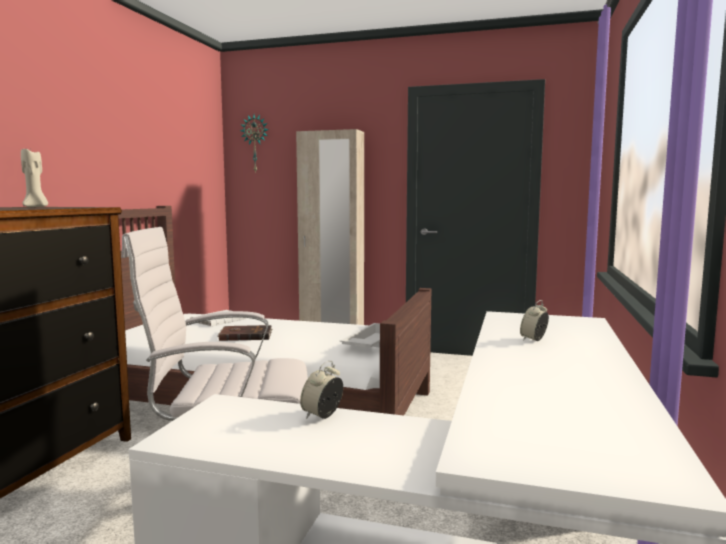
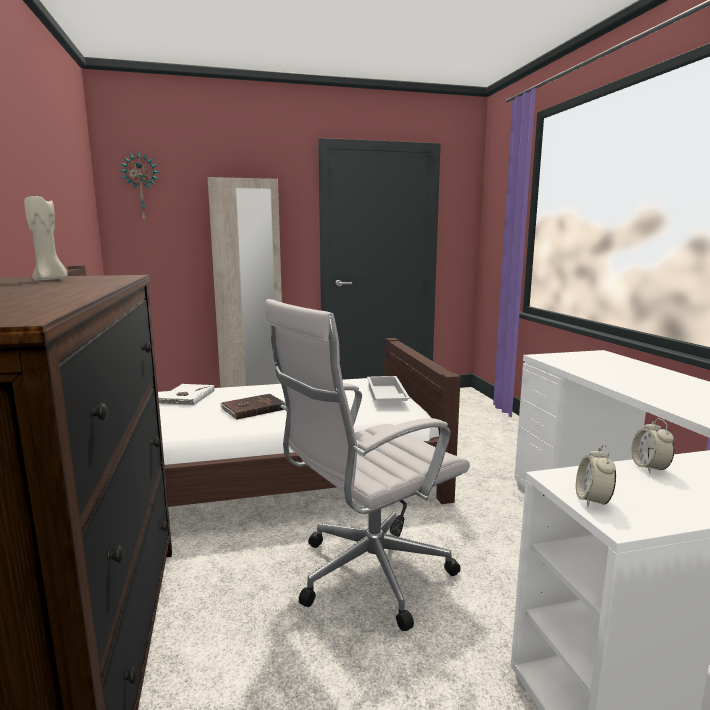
camera: 30 degrees left, 5 degrees up
alarm clock [520,300,549,341] -> alarm clock moved to [576,445,616,507]

